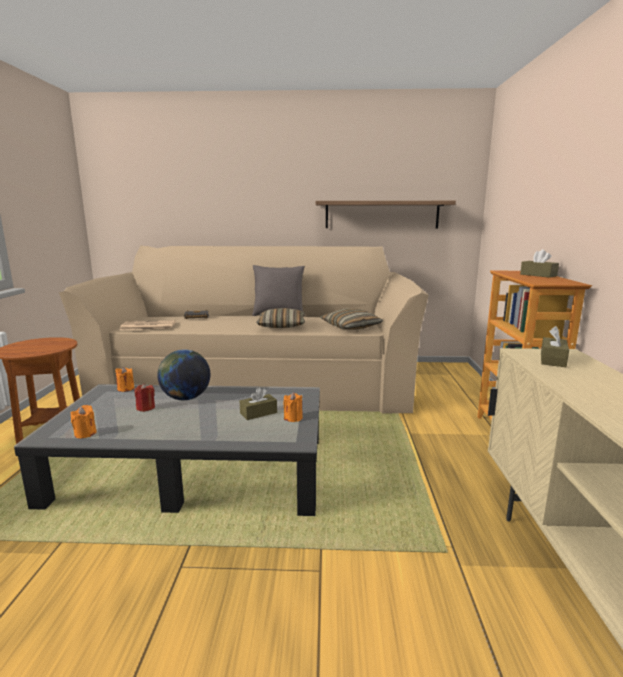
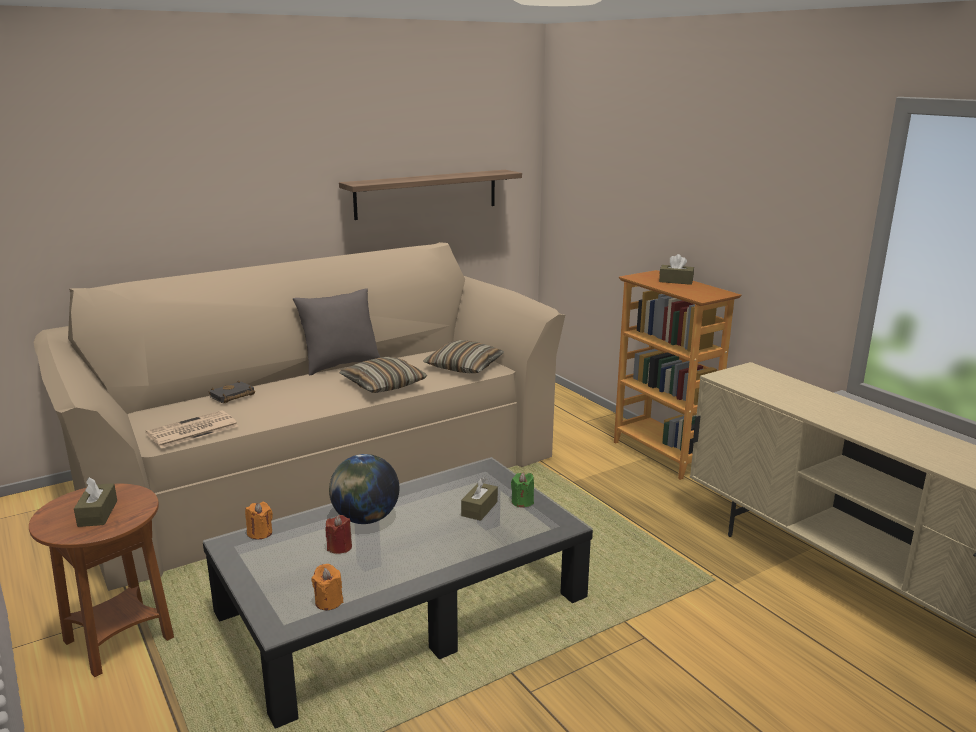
camera: 35 degrees left, 5 degrees up
orange candle [284,392,303,422] -> green candle [511,472,534,507]
brown tissue box [541,326,569,367] -> brown tissue box moved to [74,477,117,527]

